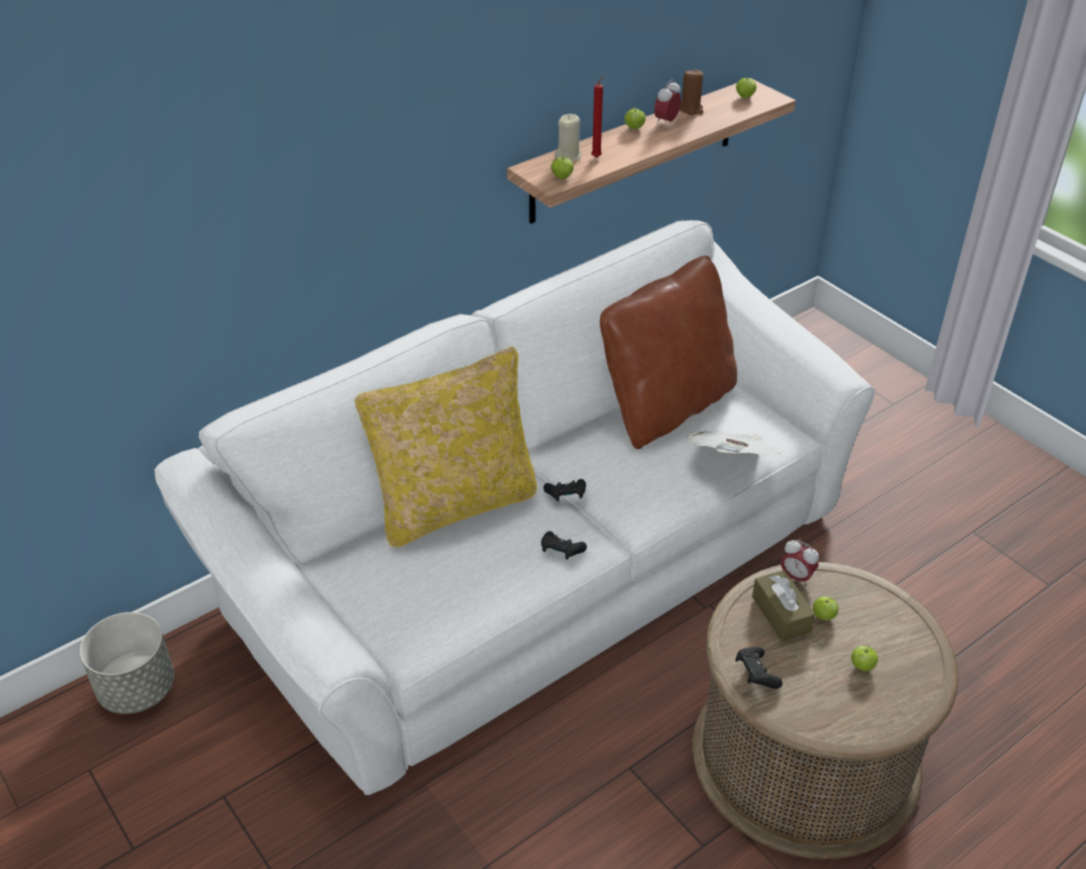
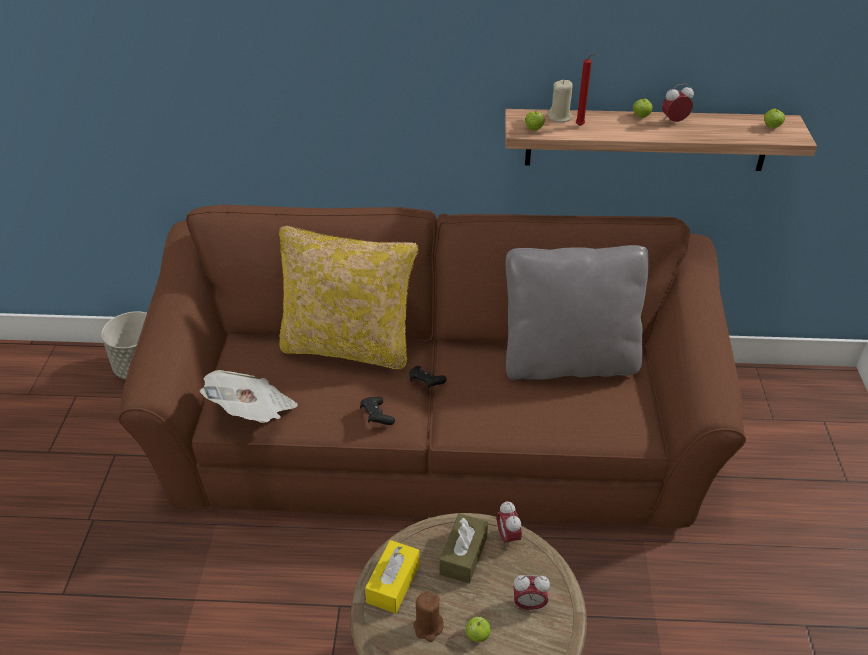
camera: 40 degrees right, 0 degrees up
white sofa [155,220,875,795] -> brown sofa [118,205,746,528]
brown pillow [600,255,737,449] -> grey pillow [506,245,649,380]
brown candle [680,69,703,115] -> brown candle moved to [413,591,444,642]
newspaper [687,430,780,456] -> newspaper moved to [199,370,298,423]
black game controller [735,647,783,689] -> yellow tissue box [365,540,420,614]
apple [813,597,838,620] -> none
none -> alarm clock [513,575,550,610]

